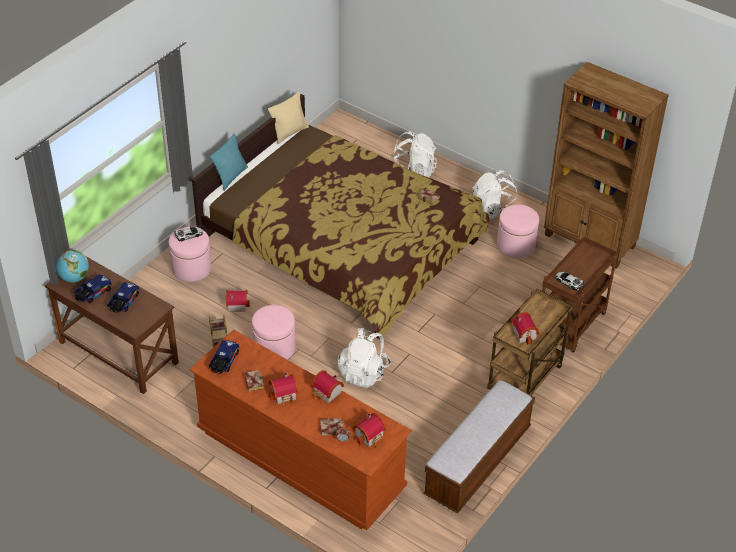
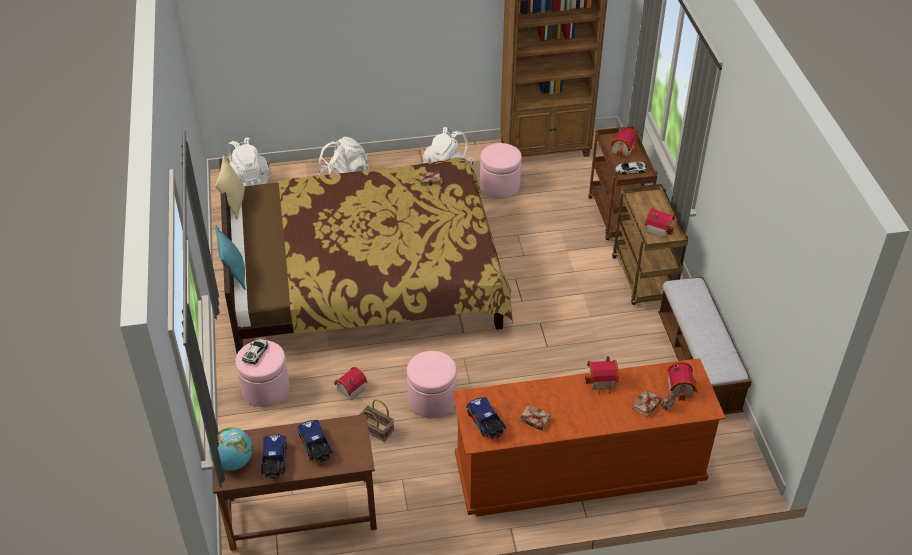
camera: 45 degrees left, 0 degrees up
toy house [269,372,298,407] -> toy house moved to [611,127,637,158]
white backpack [338,328,391,388] -> white backpack moved to [227,137,271,186]

